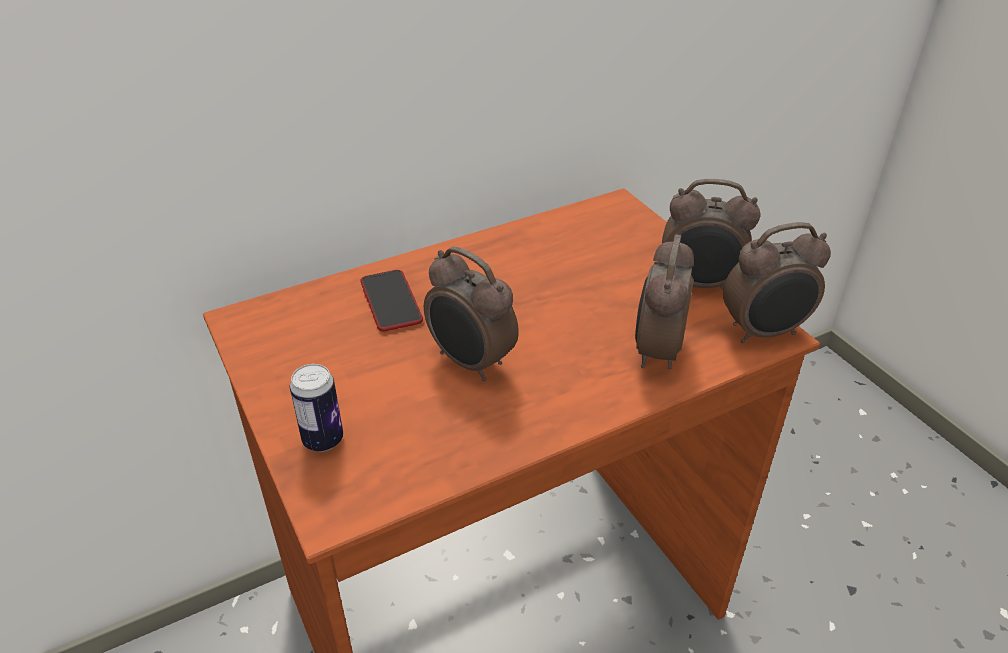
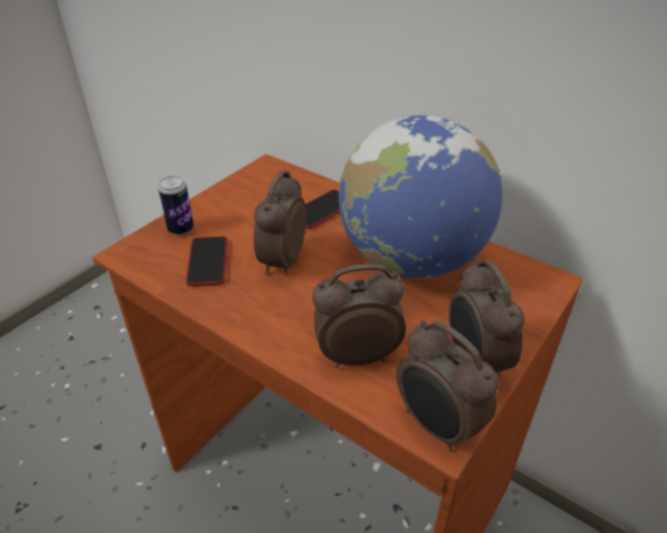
camera: 65 degrees right, 0 degrees up
none -> phone [186,236,228,286]
none -> globe [339,115,502,279]

